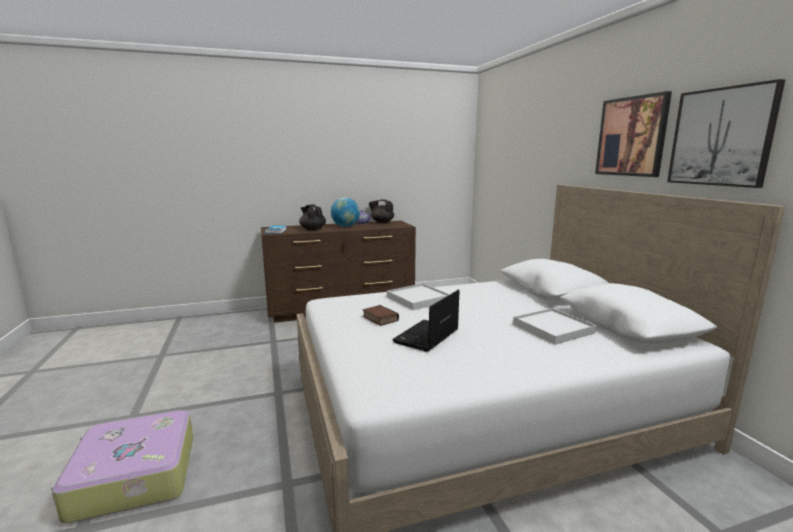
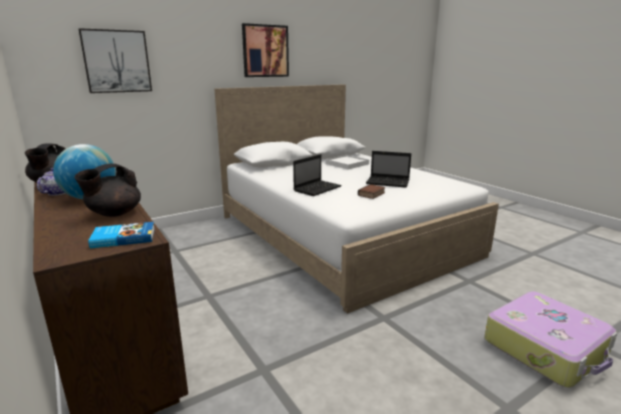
camera: 105 degrees left, 5 degrees up
white tray [387,283,450,310] -> laptop [293,154,342,196]
picture [667,79,785,188] -> picture moved to [79,28,152,93]

